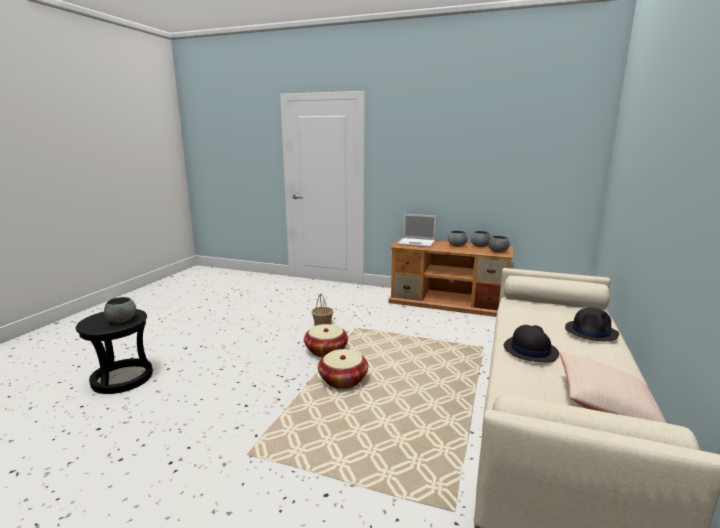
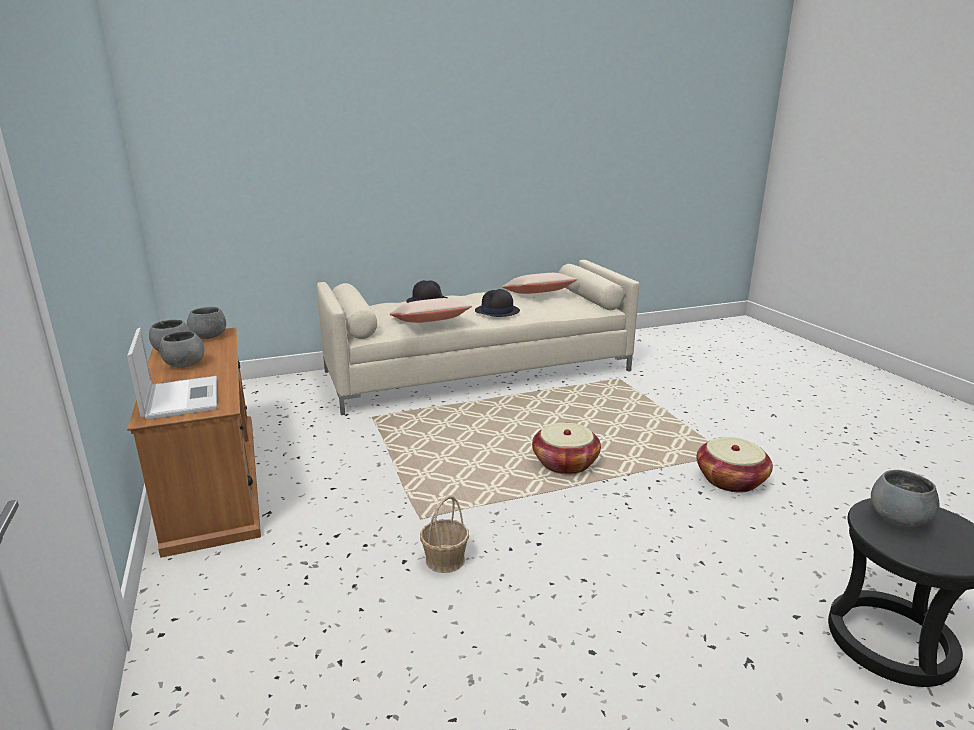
camera: 130 degrees left, 5 degrees up
basket [304,324,348,357] -> basket moved to [697,437,773,492]
none -> beige pillow [390,298,472,323]

